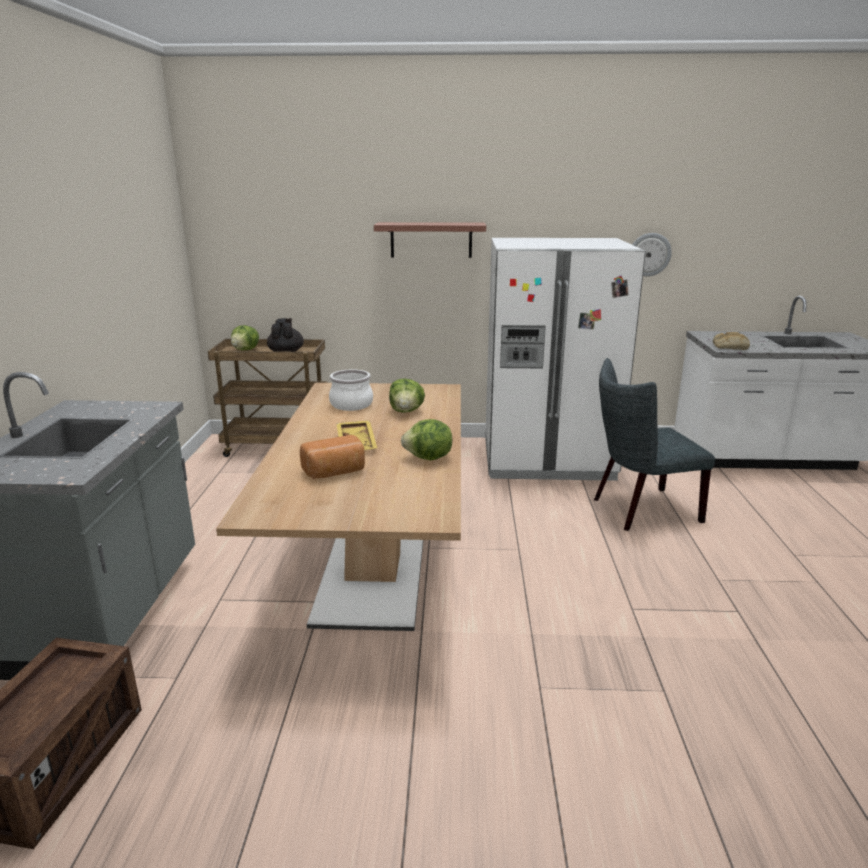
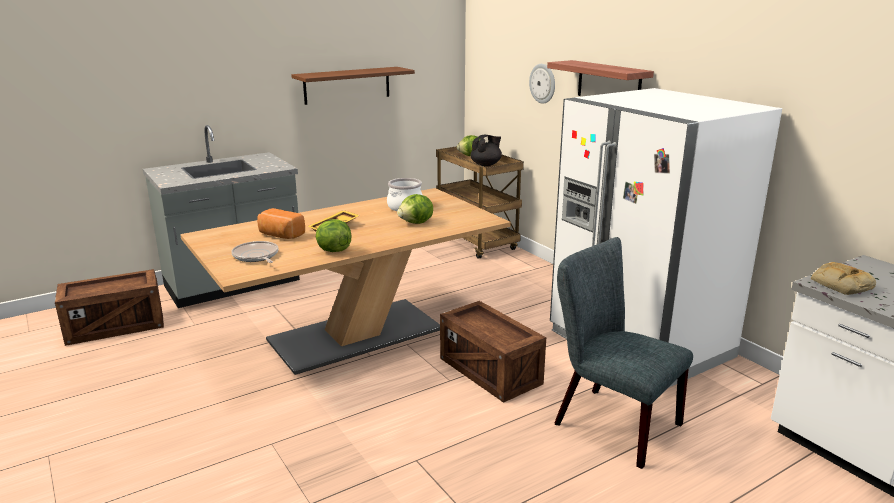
camera: 55 degrees right, 0 degrees up
wall clock [632,233,672,276] -> wall clock moved to [529,64,555,104]
none -> frying pan [231,241,279,263]
none -> brown shelf [291,67,415,105]
none -> crate [440,301,546,403]

